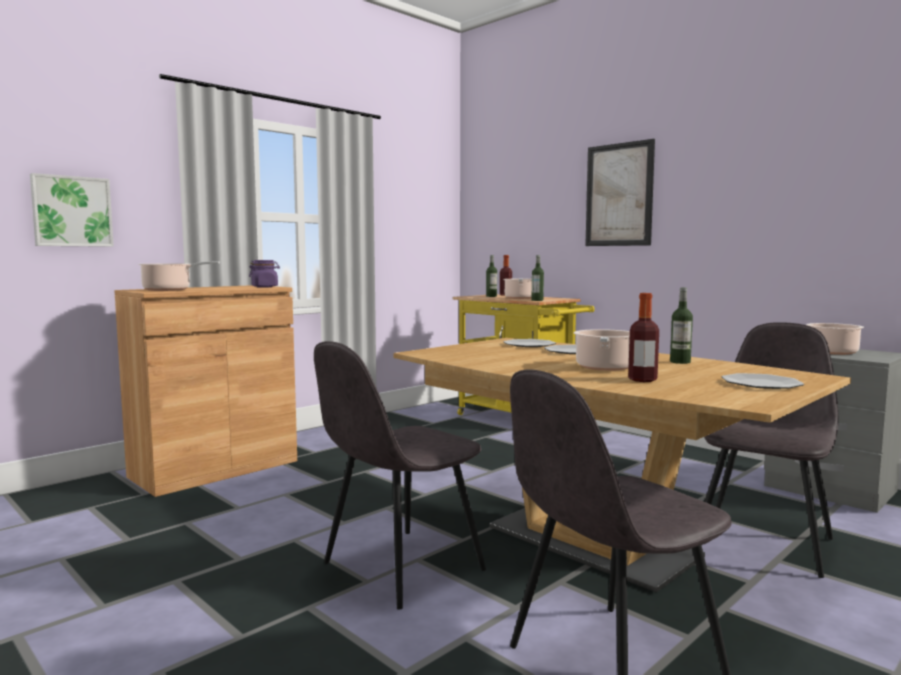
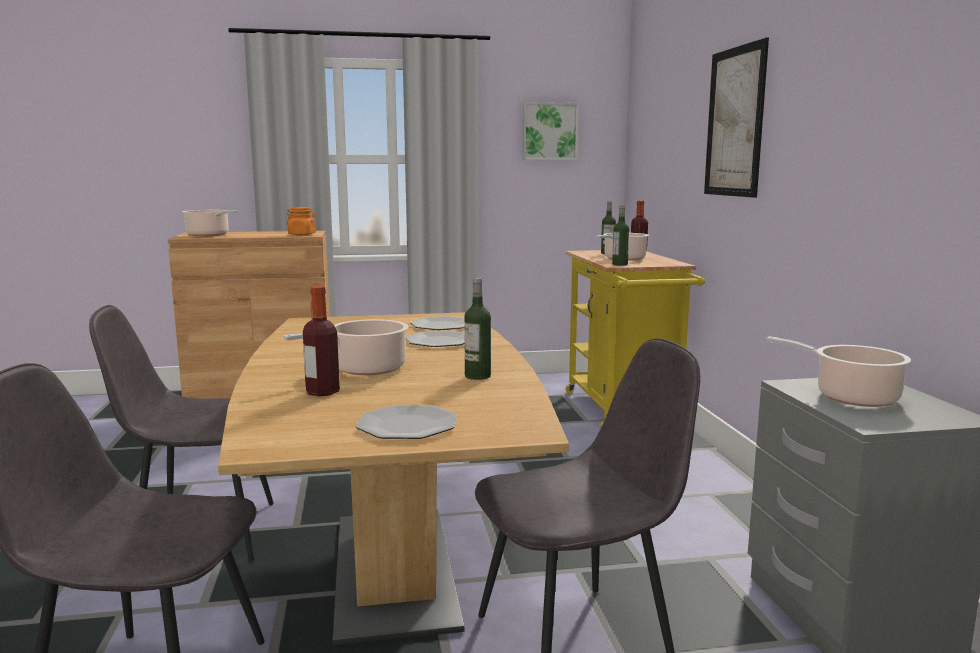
camera: 35 degrees right, 5 degrees up
picture [30,173,114,247] -> picture moved to [522,102,579,160]
purple jar [249,260,280,288] -> orange jar [287,207,317,236]

